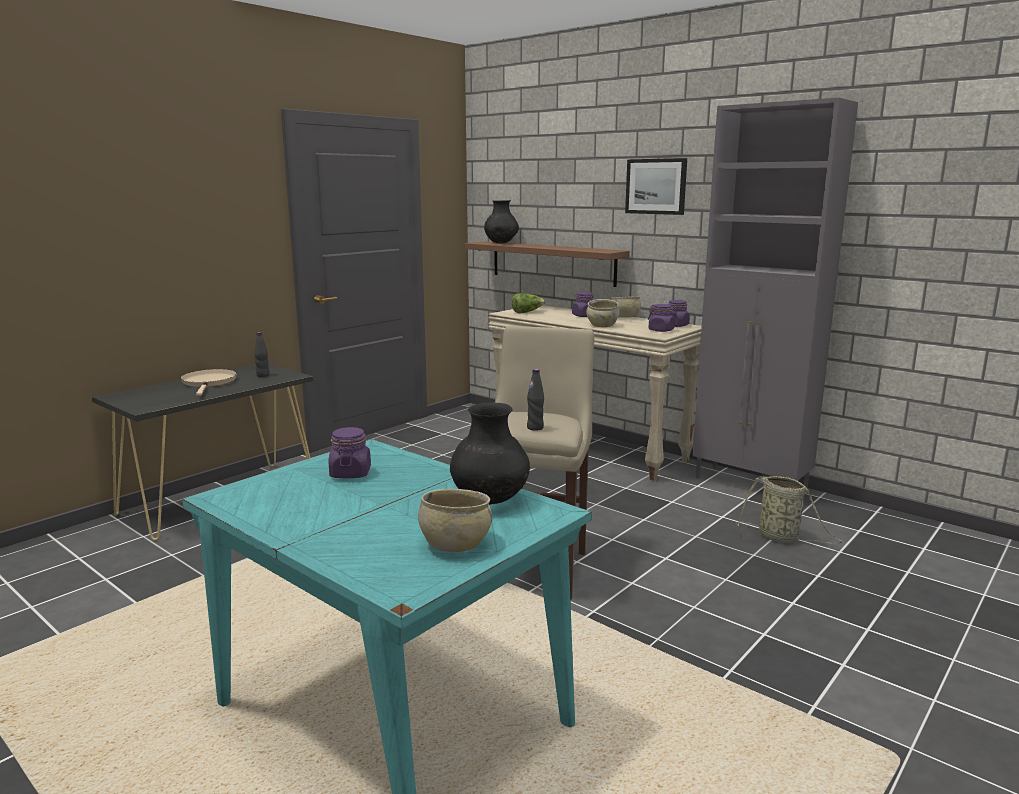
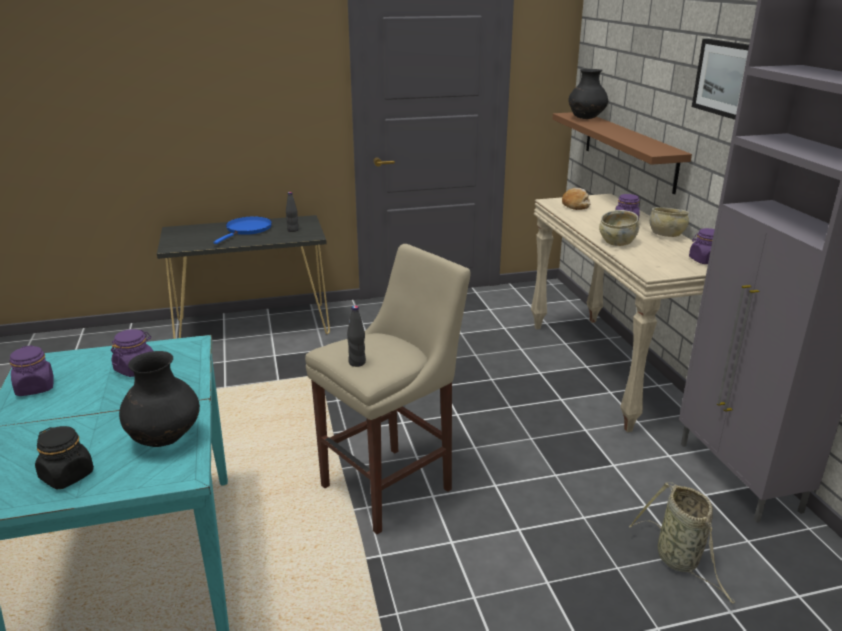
camera: 35 degrees right, 10 degrees up
beige frying pan [181,369,237,396] -> blue frying pan [213,216,272,244]
beige bowl [418,489,492,552] -> black jar [35,426,94,490]
lettuce [512,293,545,313] -> bread [562,188,591,210]
purple jar [648,304,677,332] -> purple jar moved to [10,345,54,396]

